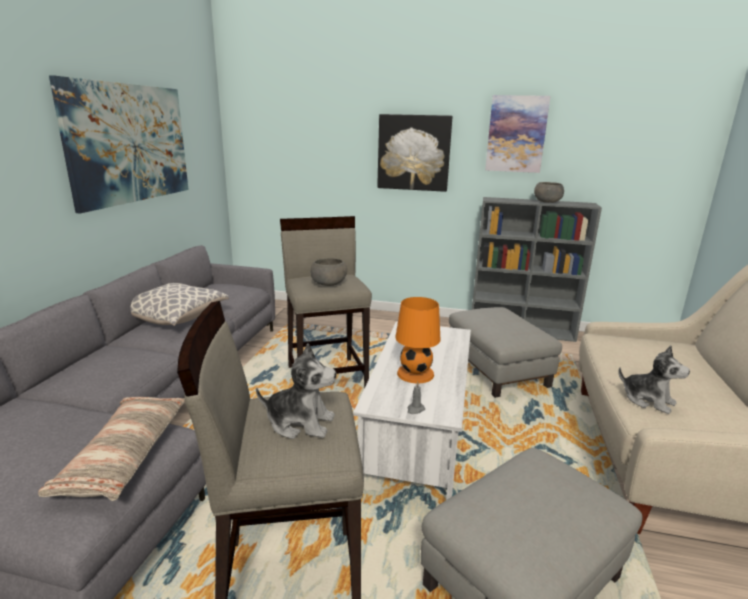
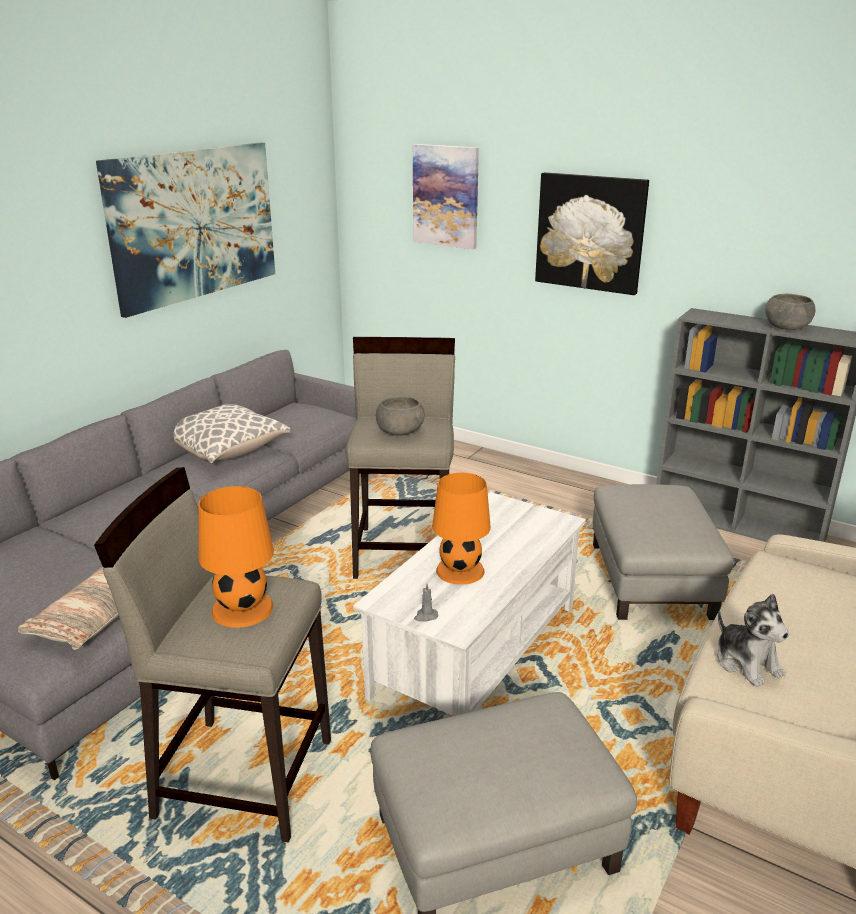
camera: 20 degrees right, 5 degrees up
plush toy [256,343,336,439] -> orange table lamp [198,486,274,628]
picture [485,95,551,173] -> picture moved to [413,144,479,249]

